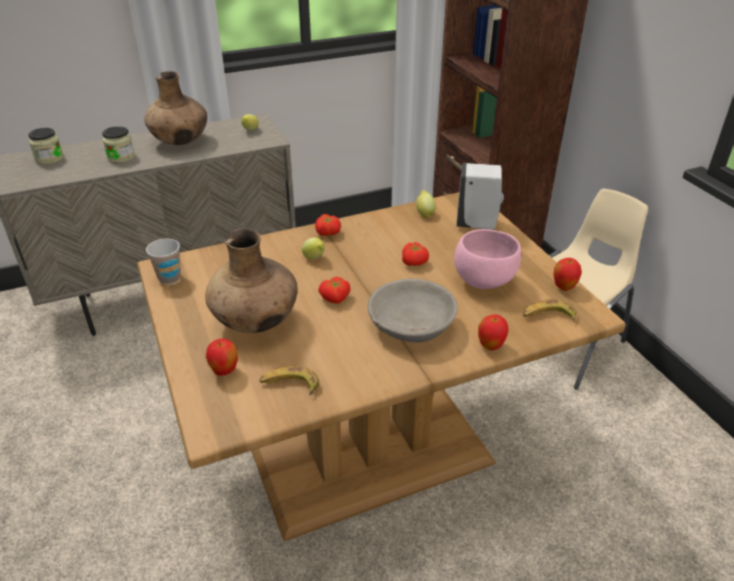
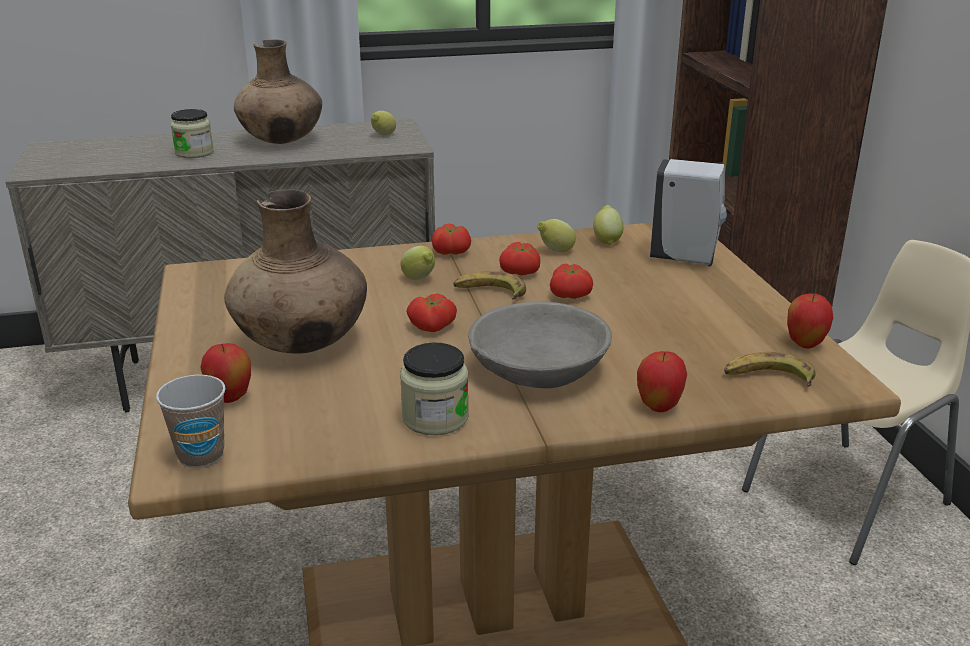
camera: 10 degrees right, 10 degrees down
jar [28,128,64,165] -> jar moved to [400,343,469,435]
cup [146,239,181,284] -> cup moved to [156,375,225,468]
banana [259,366,319,395] -> banana moved to [453,271,526,300]
pink bowl [454,229,521,289] -> none
none -> tomato [499,242,540,276]
none -> lemon [537,219,576,252]

